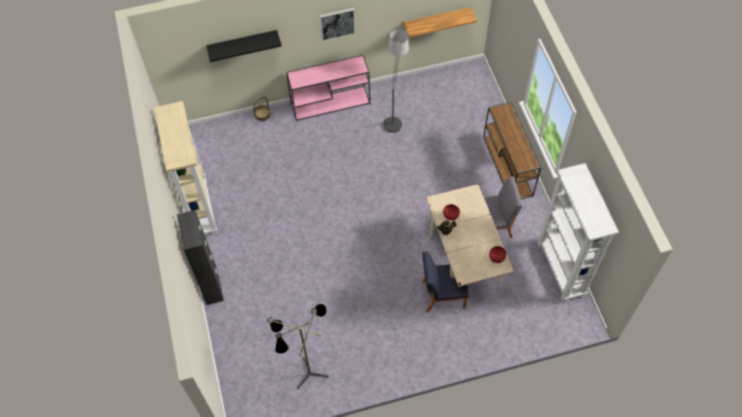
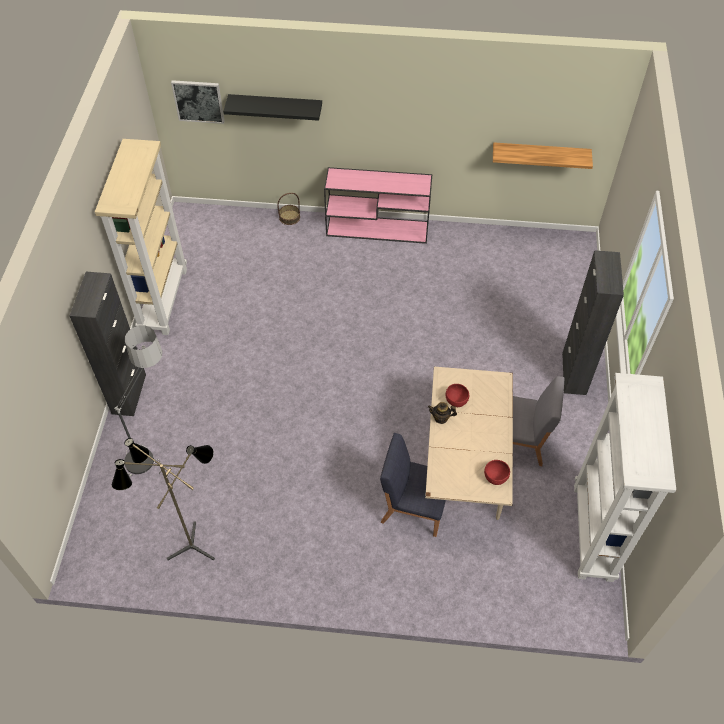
camera: 20 degrees right, 5 degrees down
picture [319,8,356,41] -> picture moved to [171,80,225,124]
floor lamp [381,29,409,135] -> floor lamp moved to [114,325,163,476]
brown console table [483,102,541,199] -> black cabinet [562,250,624,395]

